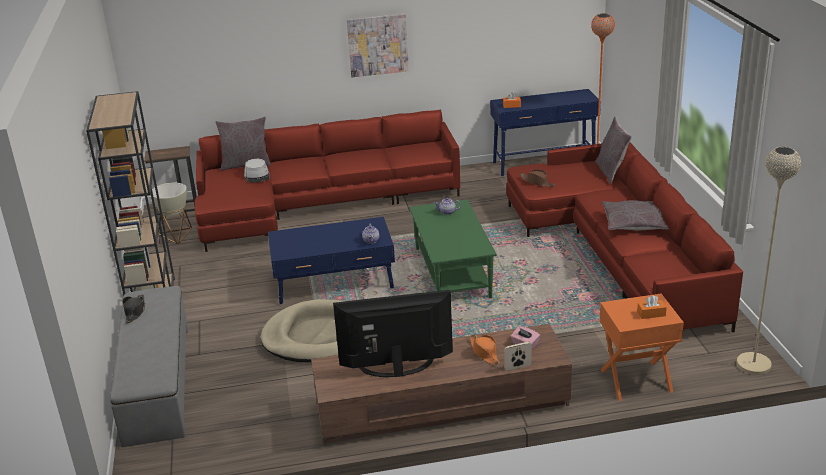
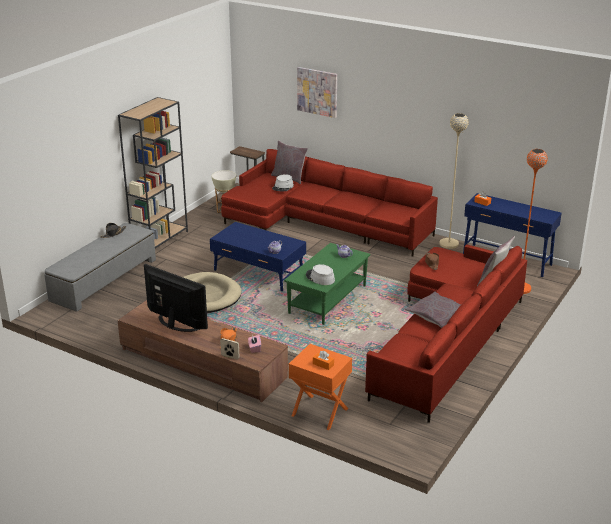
camera: 40 degrees right, 0 degrees up
picture [347,14,409,77] -> picture moved to [297,67,337,118]
beige floor lamp [737,147,801,375] -> beige floor lamp moved to [439,113,469,249]
none -> grey hat [306,264,335,285]

